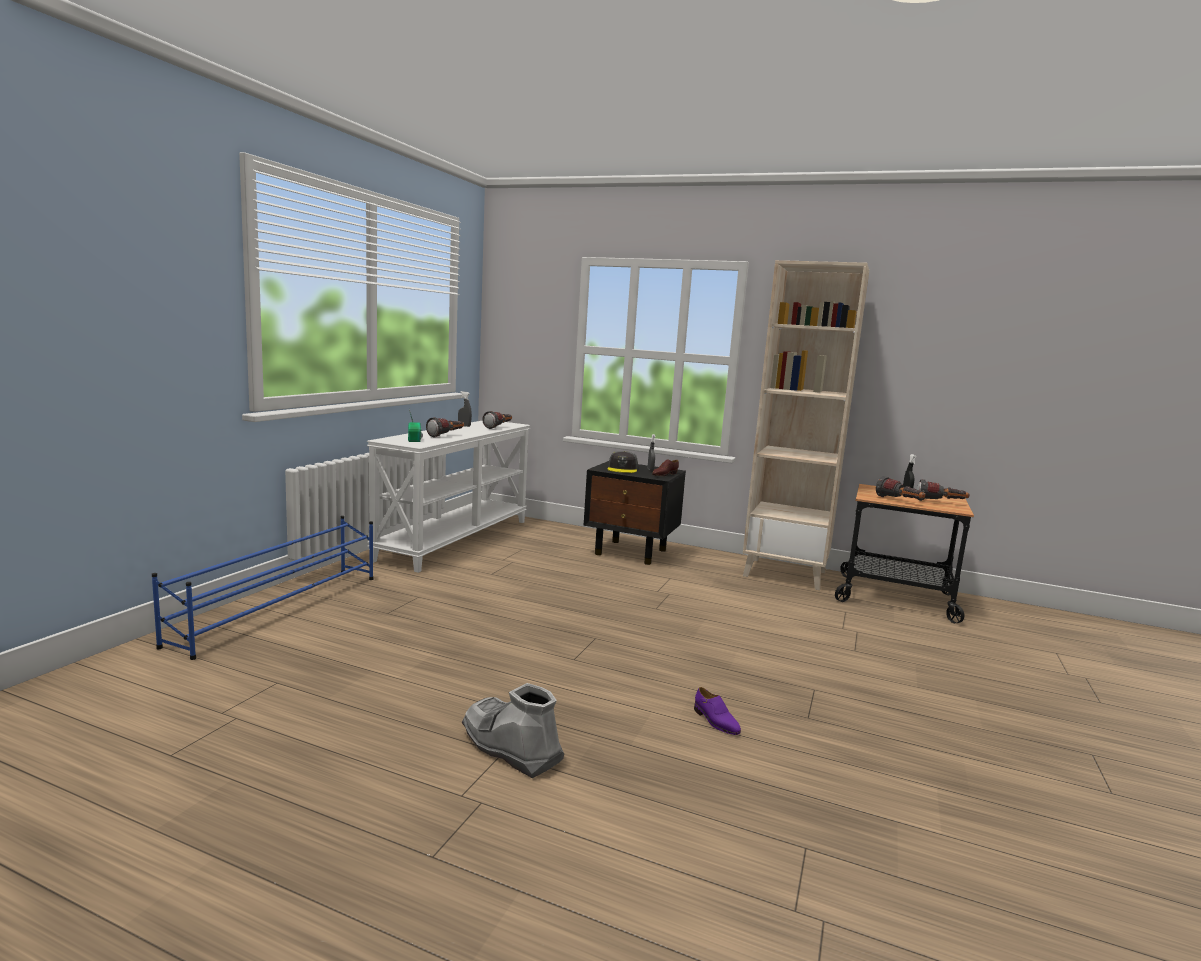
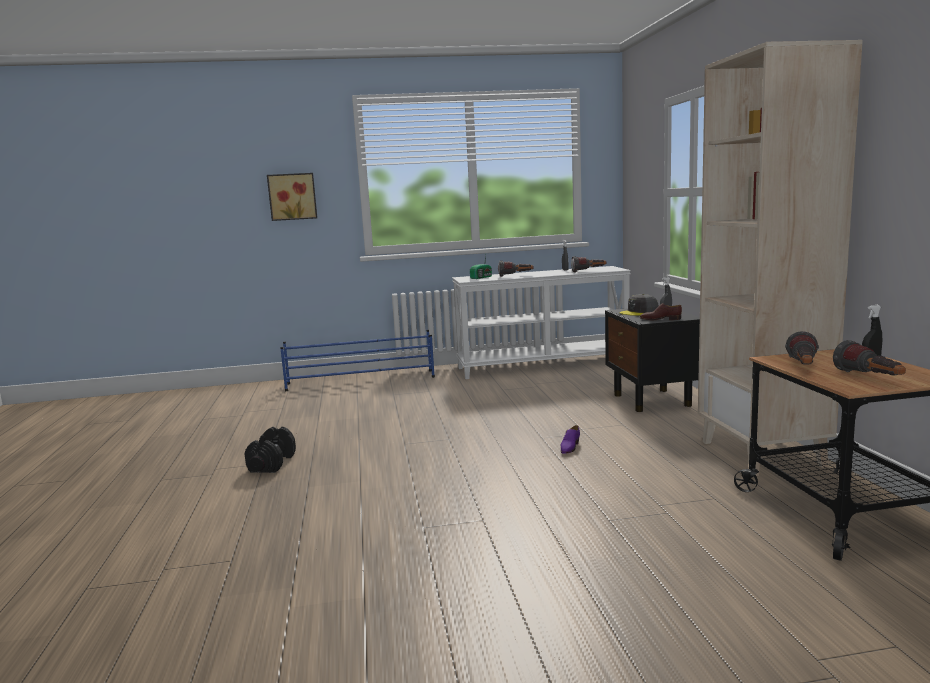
camera: 60 degrees right, 0 degrees up
grey boot [462,683,564,778] -> black dumbbell [244,427,296,473]
purple shoe [694,687,741,735] -> purple shoe moved to [560,425,580,454]
none -> picture [267,173,317,221]

